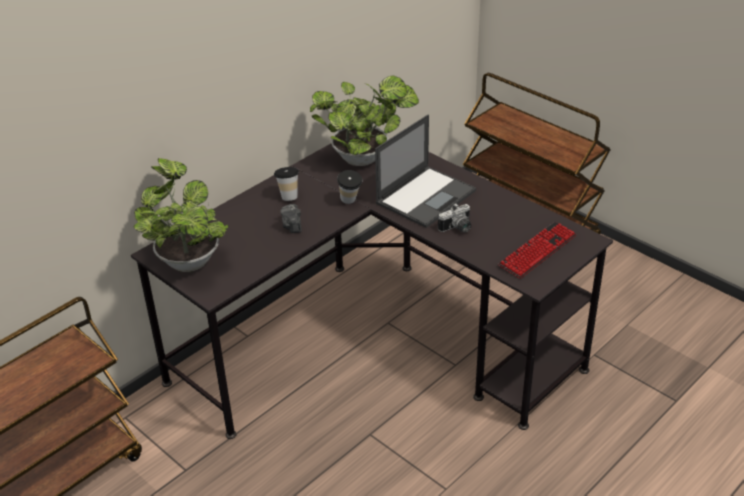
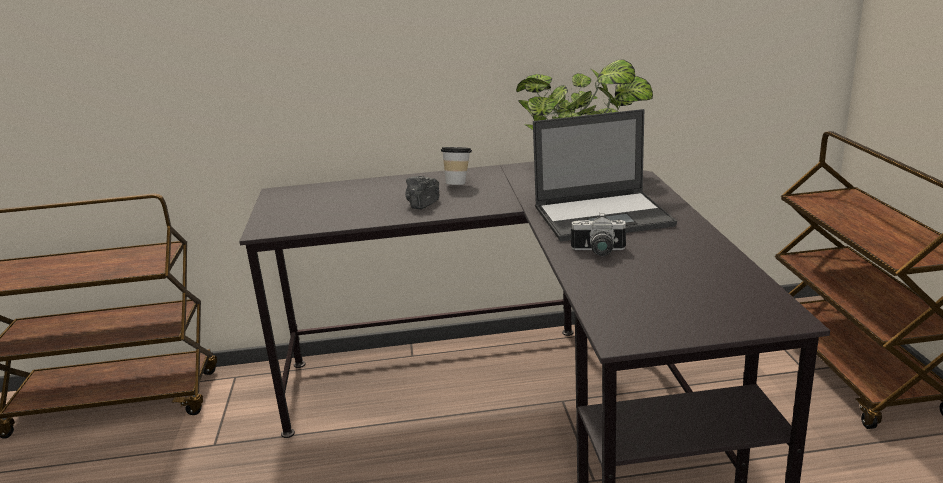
camera: 40 degrees right, 15 degrees down
potted plant [133,158,229,272] -> none
cup [337,170,362,204] -> none
keyboard [498,222,577,279] -> none

